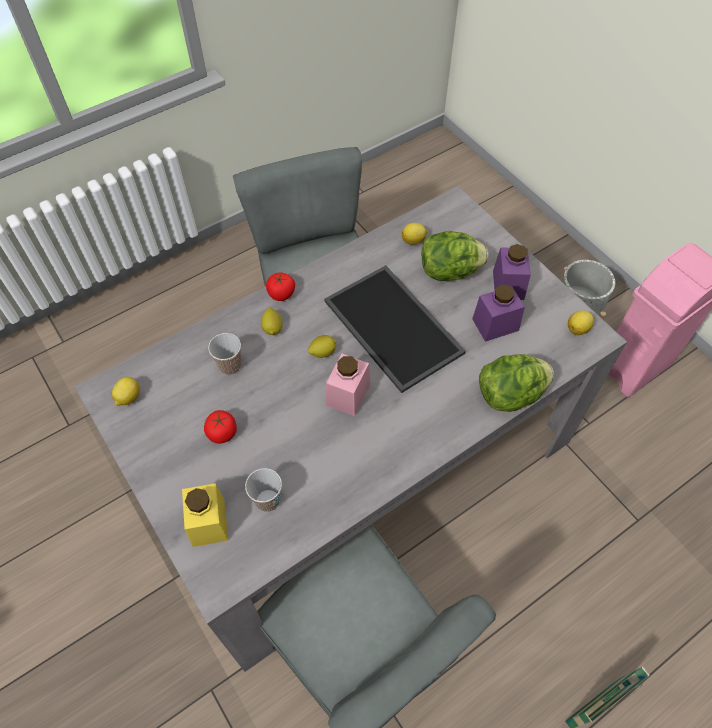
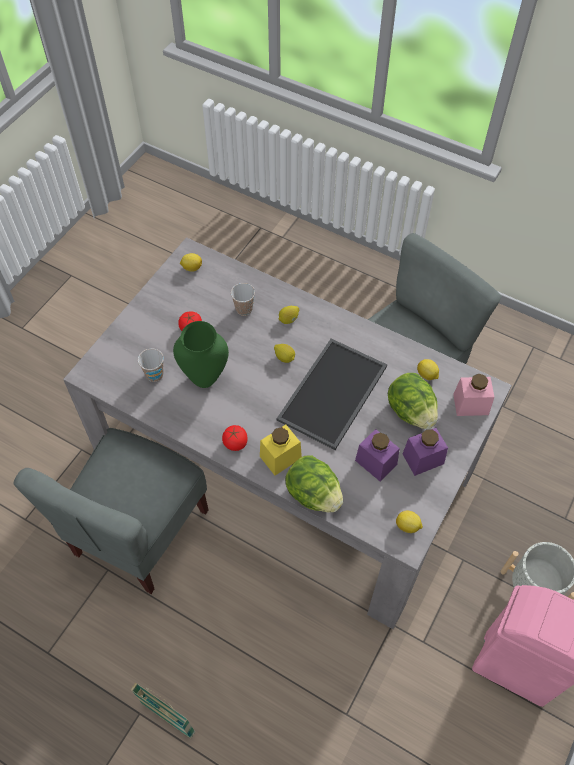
camera: 65 degrees right, 0 degrees up
yellow jar [182,483,228,547] -> yellow jar moved to [260,425,302,475]
tomato [266,272,295,301] -> tomato moved to [222,425,248,451]
pink jar [326,353,370,416] -> pink jar moved to [453,374,494,416]
none -> green vase [173,321,229,388]

